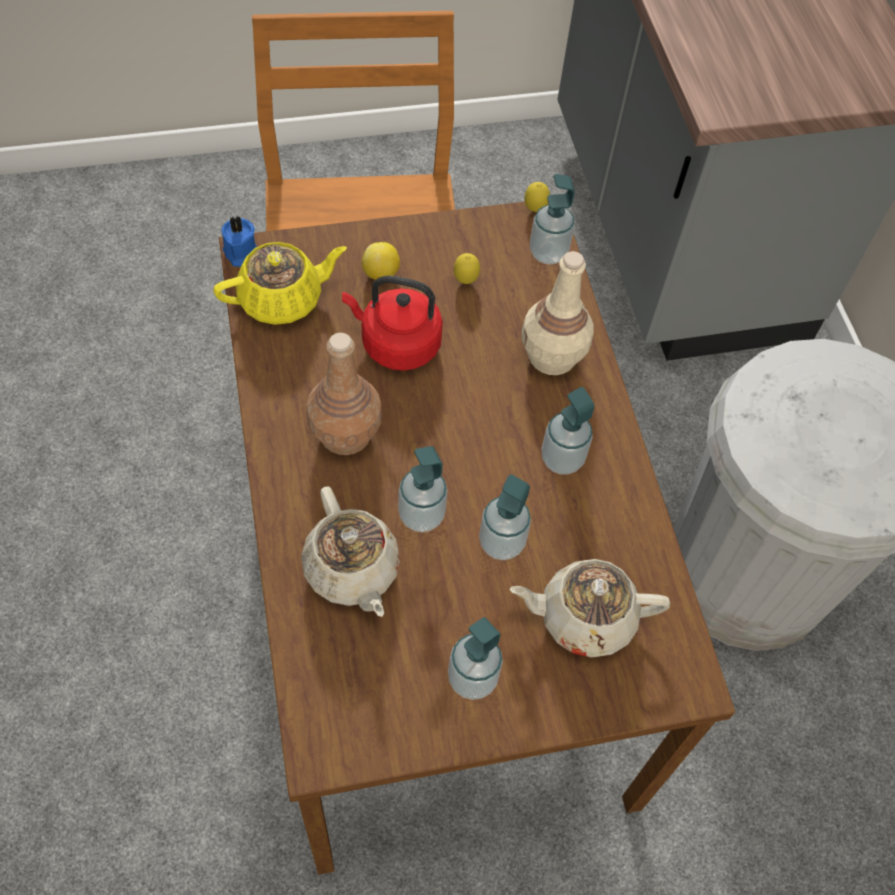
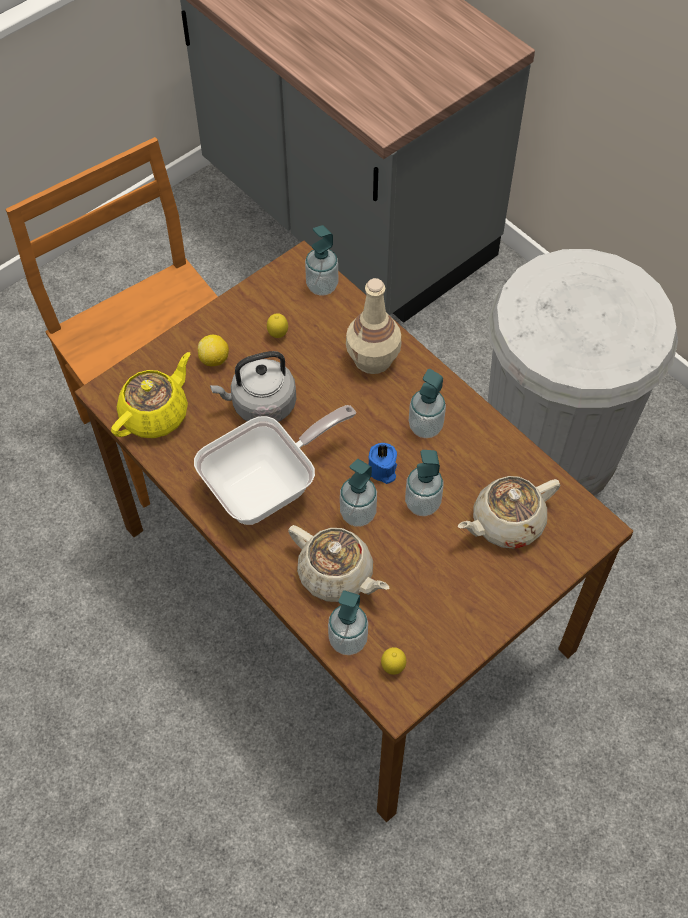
camera: 25 degrees left, 0 degrees up
blue candle [222,215,257,267] -> blue candle moved to [368,443,397,484]
brown bottle [307,333,382,455] -> frying pan [194,405,356,525]
red kettle [342,276,443,371] -> grey kettle [210,351,296,422]
soap dispenser [448,617,503,700] -> soap dispenser moved to [328,590,368,655]
lemon [524,182,550,212] -> lemon moved to [381,647,406,675]

